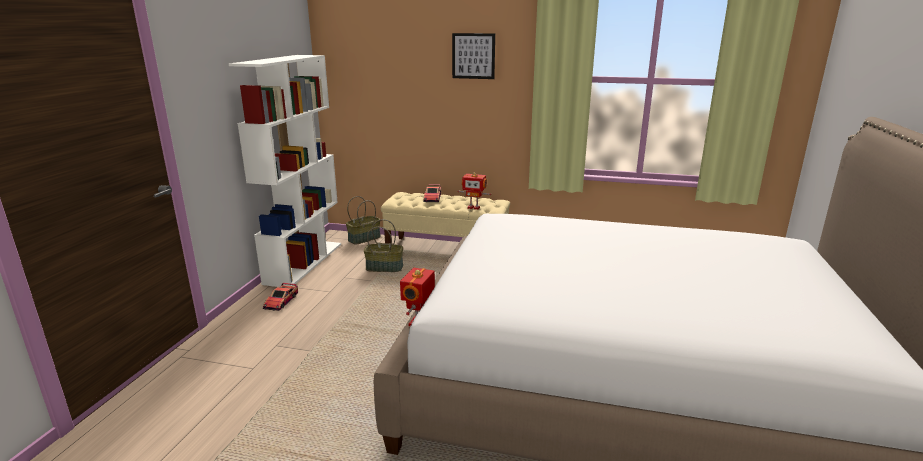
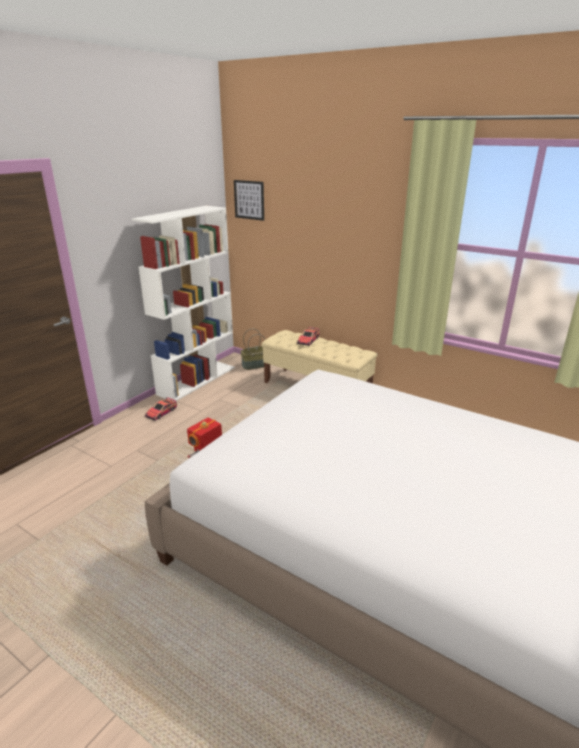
camera: 20 degrees right, 5 degrees up
basket [364,219,403,272] -> none
picture [452,33,495,79] -> picture moved to [234,180,264,221]
toy robot [457,172,491,210] -> none

